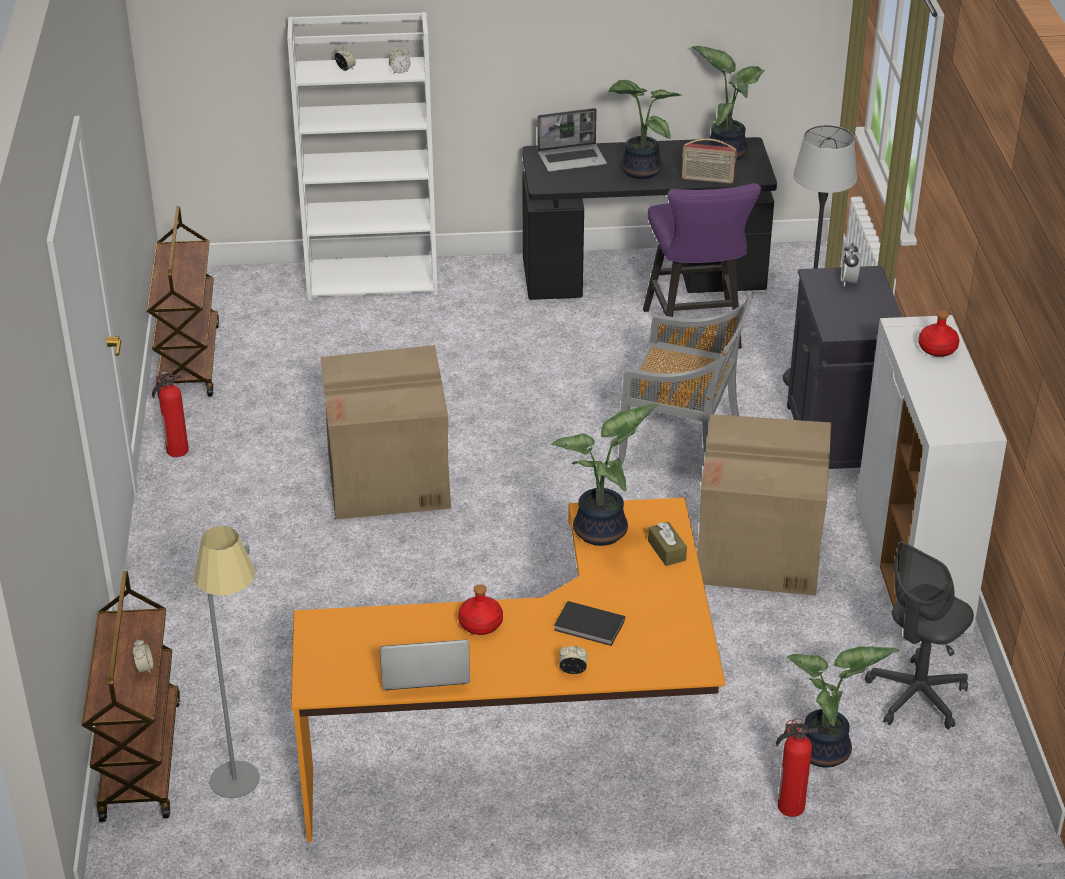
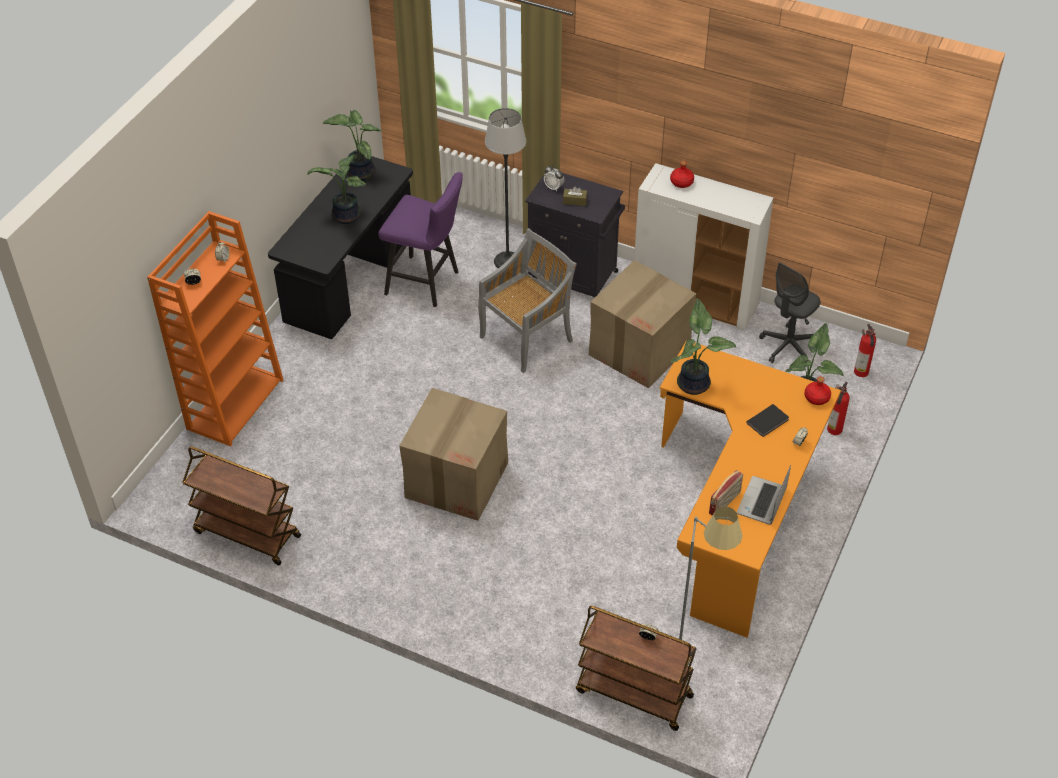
camera: 60 degrees left, 10 degrees up
fire extinguisher [152,372,189,457] -> fire extinguisher moved to [854,324,876,377]
white bookcase [287,12,438,300] -> orange bookcase [147,211,283,446]
red bottle [458,584,503,635] -> red bottle moved to [805,376,831,405]
laptop [537,108,607,172] -> none
brown tissue box [648,522,687,566] -> brown tissue box moved to [563,186,587,206]
radio [682,139,737,183] -> radio moved to [709,470,743,516]
grey office chair [865,541,974,729] -> grey office chair turned 60 degrees clockwise [759,262,820,363]

